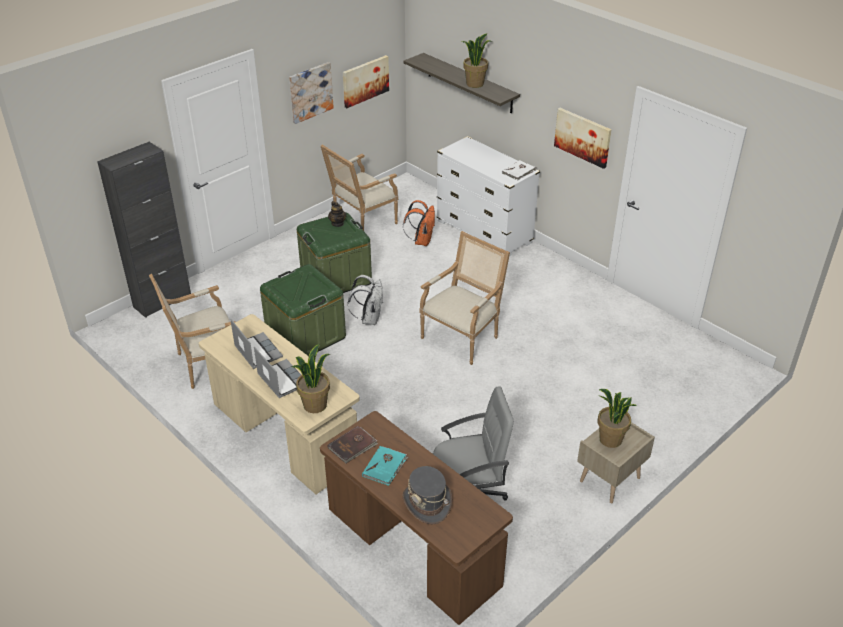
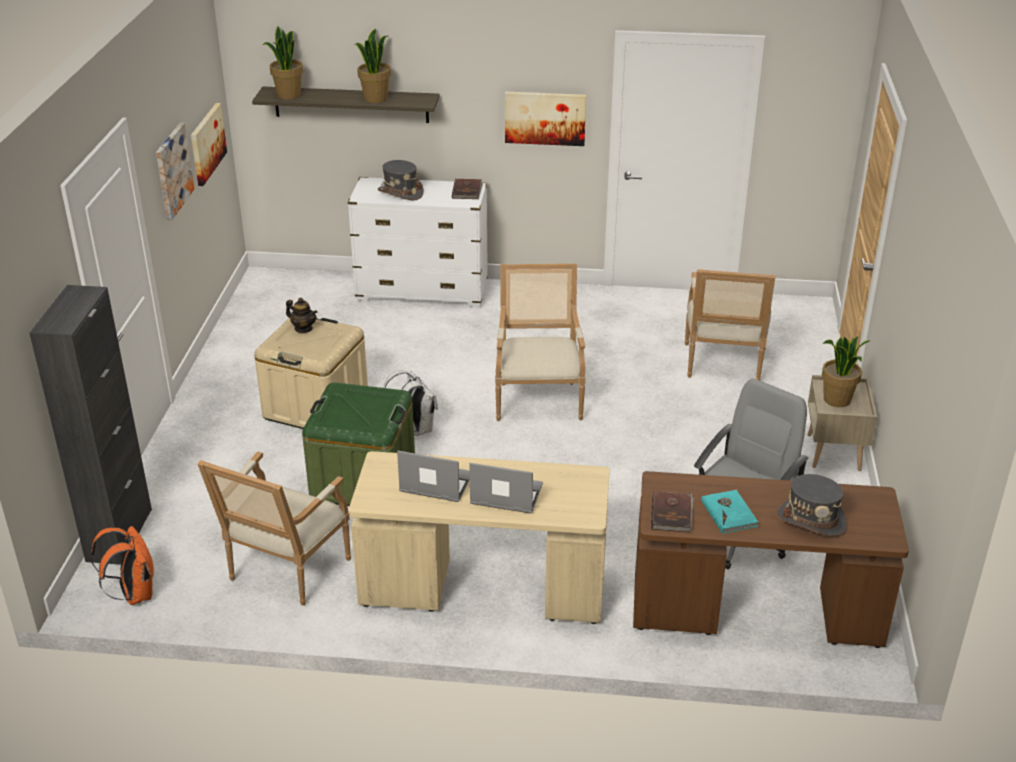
camera: 40 degrees left, 5 degrees down
potted plant [292,344,330,413] -> potted plant moved to [263,26,303,100]
green storage box [297,212,372,293] -> beige storage box [254,318,368,429]
armchair [321,145,398,231] -> armchair moved to [685,269,775,380]
orange backpack [403,200,435,246] -> orange backpack moved to [91,526,154,605]
white book [502,160,537,181] -> brown book [452,179,483,199]
none -> grey hat [378,160,424,200]

